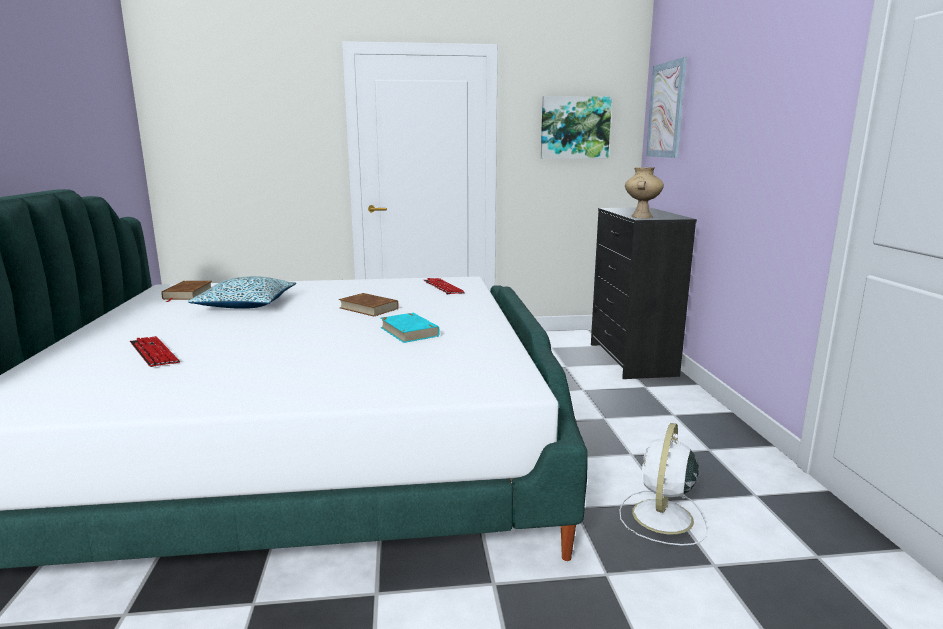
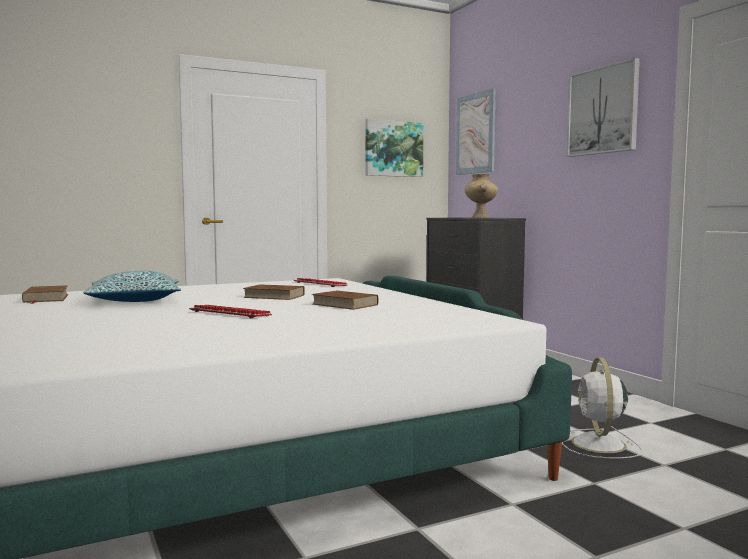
camera: 20 degrees left, 10 degrees down
keyboard [130,336,180,367] -> keyboard moved to [189,305,272,319]
turquoise book [381,313,440,343] -> brown book [312,290,378,310]
none -> picture [567,58,640,157]

